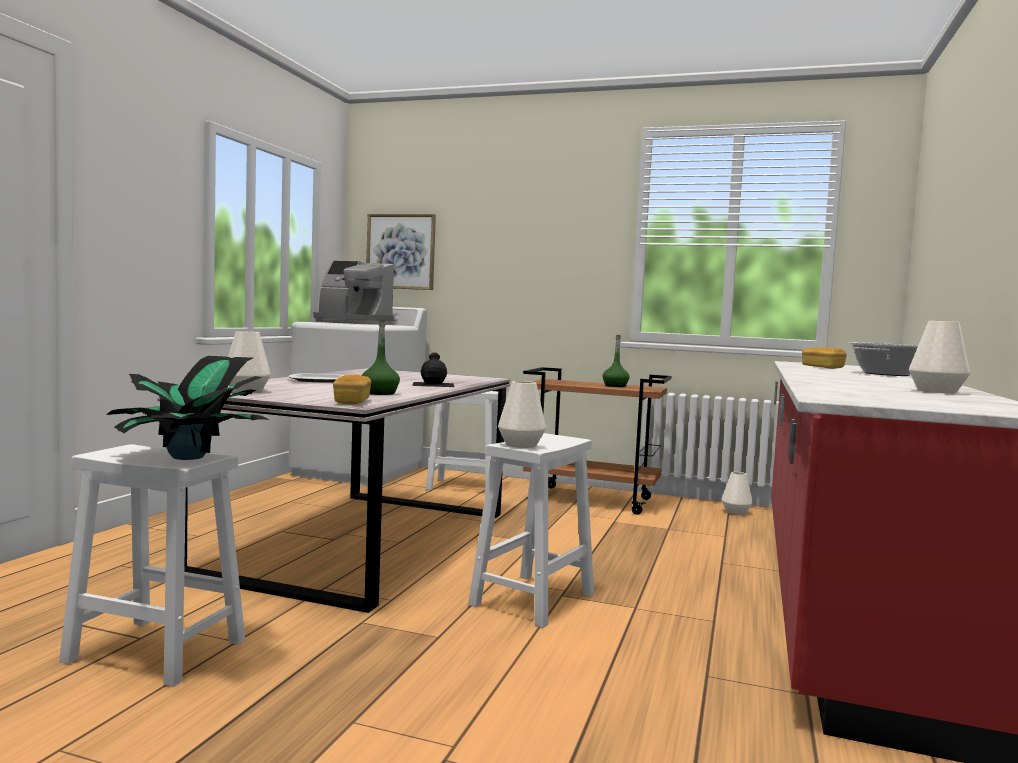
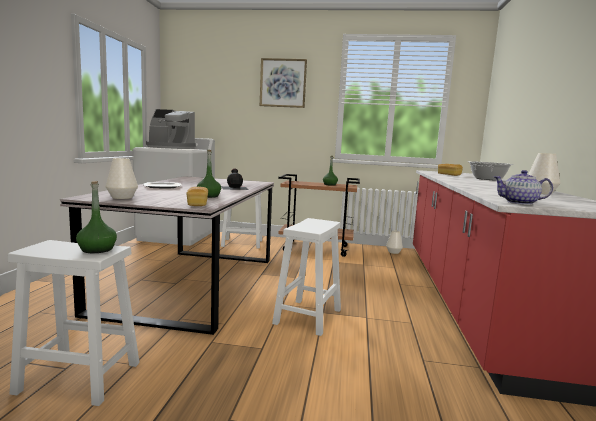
camera: 10 degrees left, 5 degrees up
potted plant [106,356,269,460] -> green bottle [76,181,117,253]
picture [366,214,436,290] -> picture moved to [260,58,307,108]
white vase [498,381,546,448] -> none
none -> teapot [494,170,553,205]

